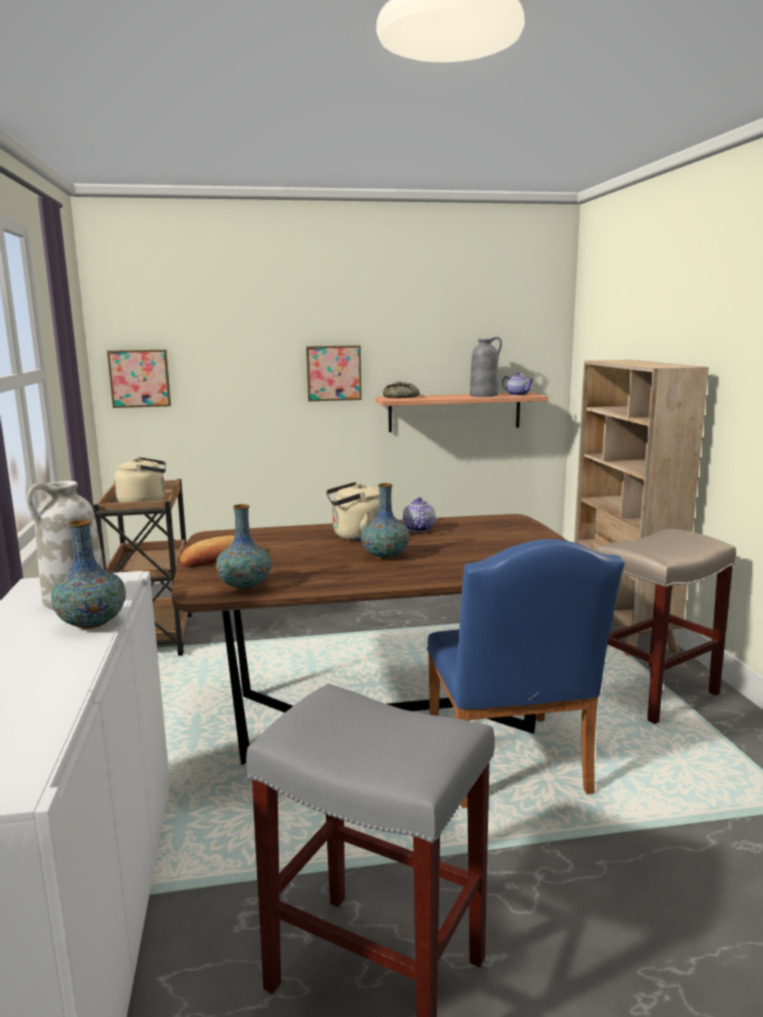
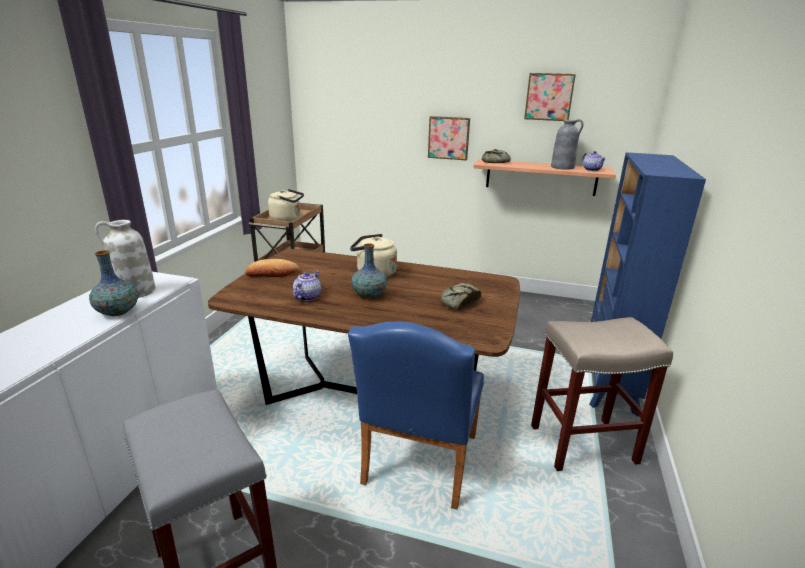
camera: 25 degrees right, 10 degrees up
picture [107,350,171,408] -> picture moved to [524,73,576,121]
vase [216,504,271,590] -> none
teapot [403,497,436,532] -> teapot moved to [293,271,321,301]
beige bookcase [574,360,709,657] -> blue bookcase [589,152,706,416]
none -> bread [440,283,481,310]

